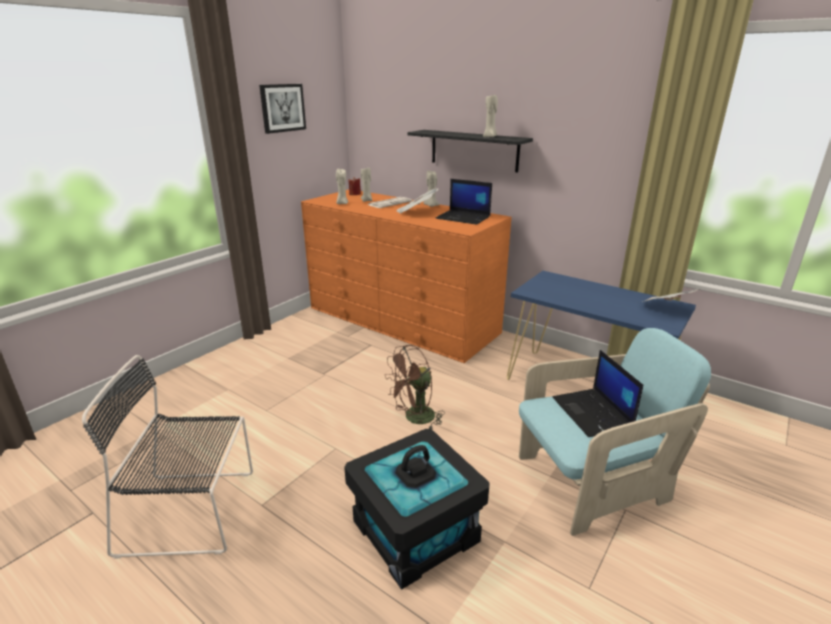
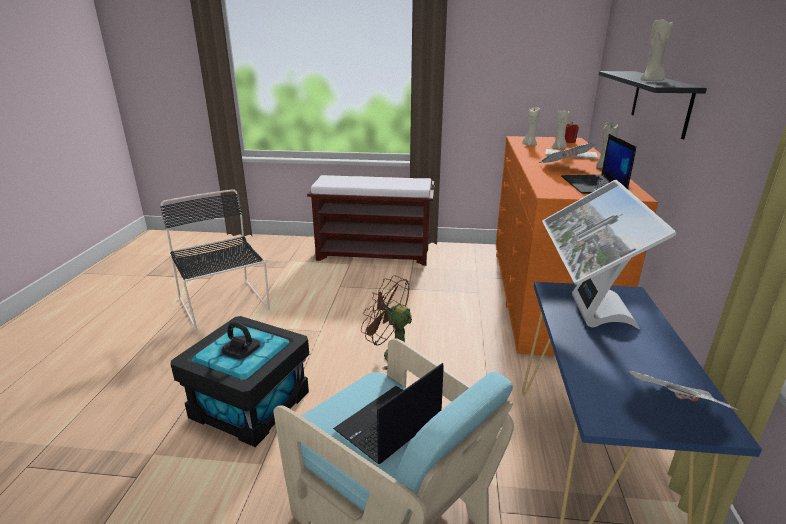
camera: 60 degrees right, 0 degrees up
picture [259,84,306,134] -> none
none -> brown bench [307,175,434,266]
none -> monitor [542,180,677,329]

